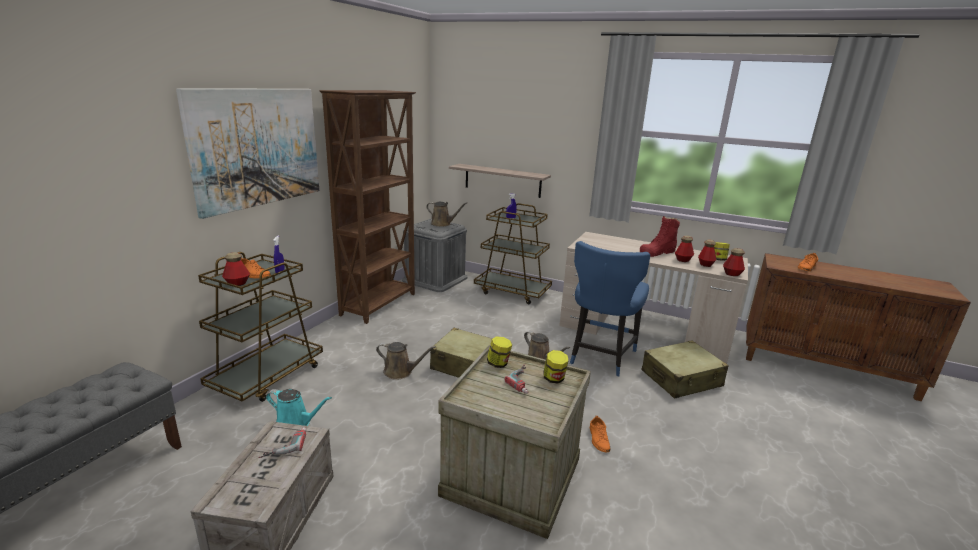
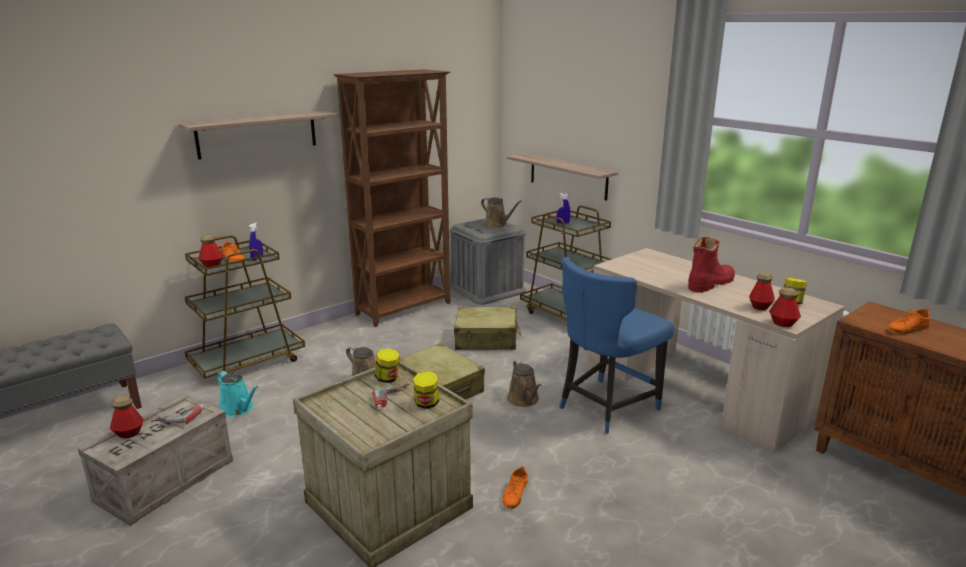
camera: 25 degrees right, 0 degrees up
picture [176,88,319,219] -> shelf [178,111,339,160]
red boot [640,216,680,257] -> red boot turned 150 degrees clockwise [688,237,735,293]
beige suitcase [642,341,729,399] -> beige suitcase moved to [454,307,521,350]
bottle [675,236,694,262] -> bottle moved to [110,396,143,438]

